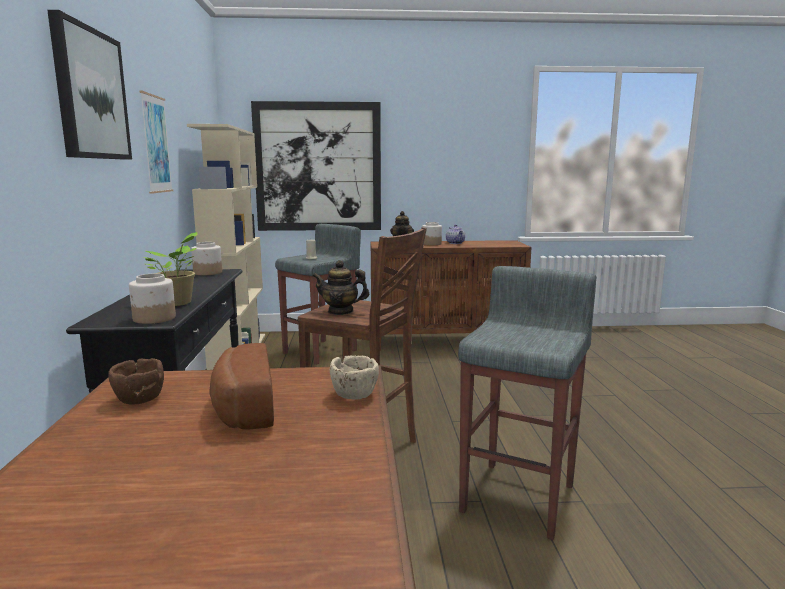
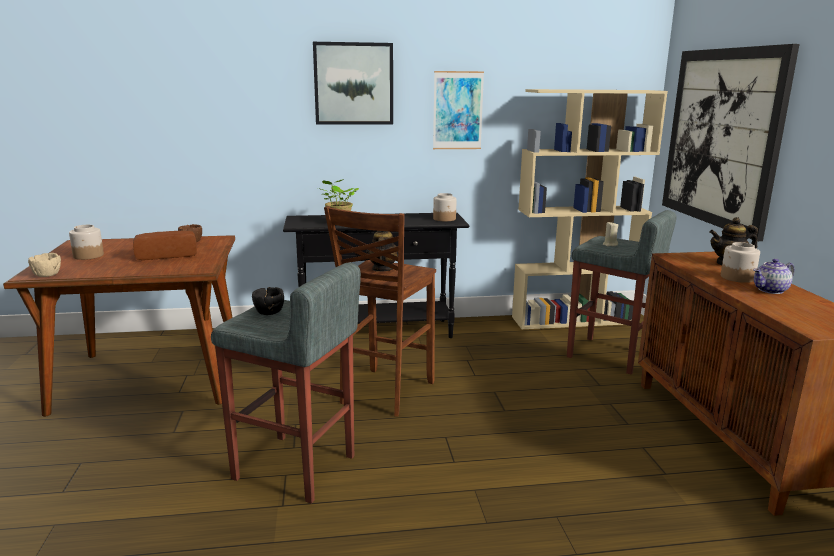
camera: 85 degrees right, 5 degrees up
jar [129,273,176,324] -> jar moved to [69,225,104,260]
beige bowl [330,356,379,400] -> beige bowl moved to [28,253,61,277]
none -> black bowl [252,287,284,315]

